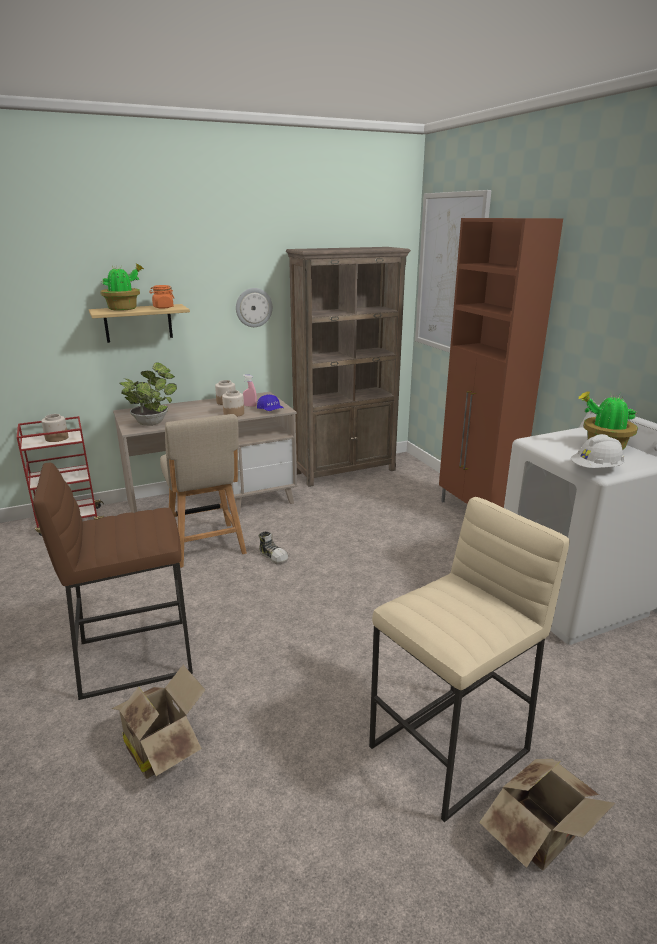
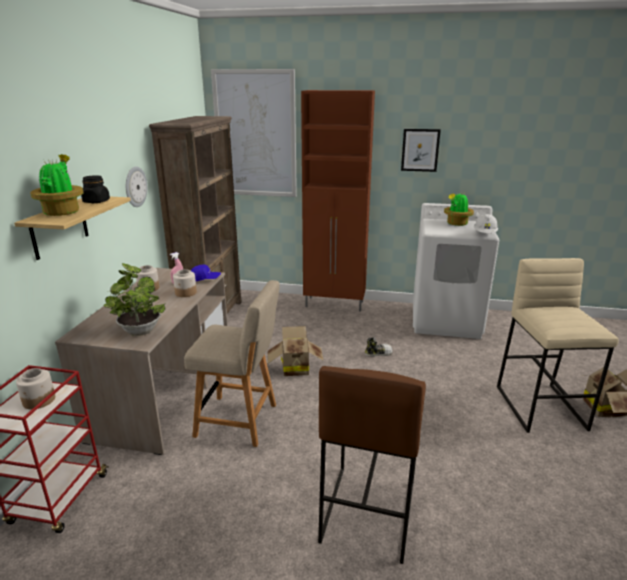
camera: 55 degrees left, 0 degrees up
cardboard box [112,665,205,779] -> cardboard box moved to [268,326,324,376]
orange jar [149,285,174,309] -> black jar [81,175,110,203]
shoe [259,532,288,565] -> shoe moved to [365,337,393,357]
none -> picture [401,129,441,172]

